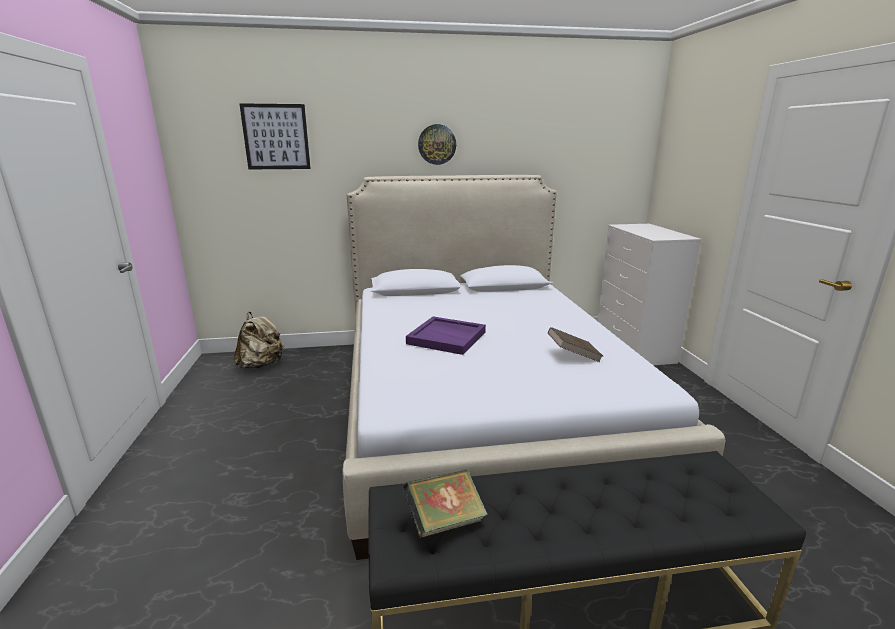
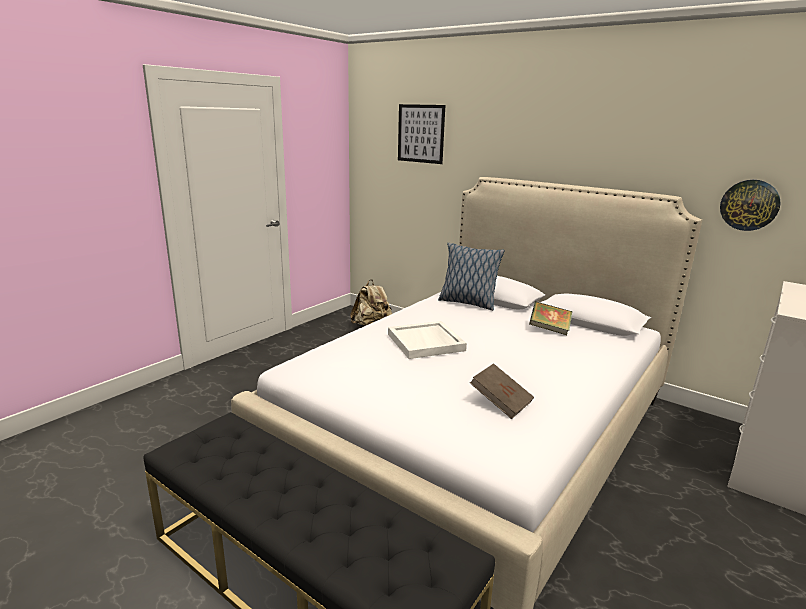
camera: 45 degrees right, 0 degrees up
book [403,469,488,538] -> book moved to [529,301,573,335]
purple tray [406,317,486,355] -> white tray [388,321,467,359]
wall clock [418,124,456,165] -> wall clock moved to [720,180,781,231]
none -> pillow [438,243,504,311]

